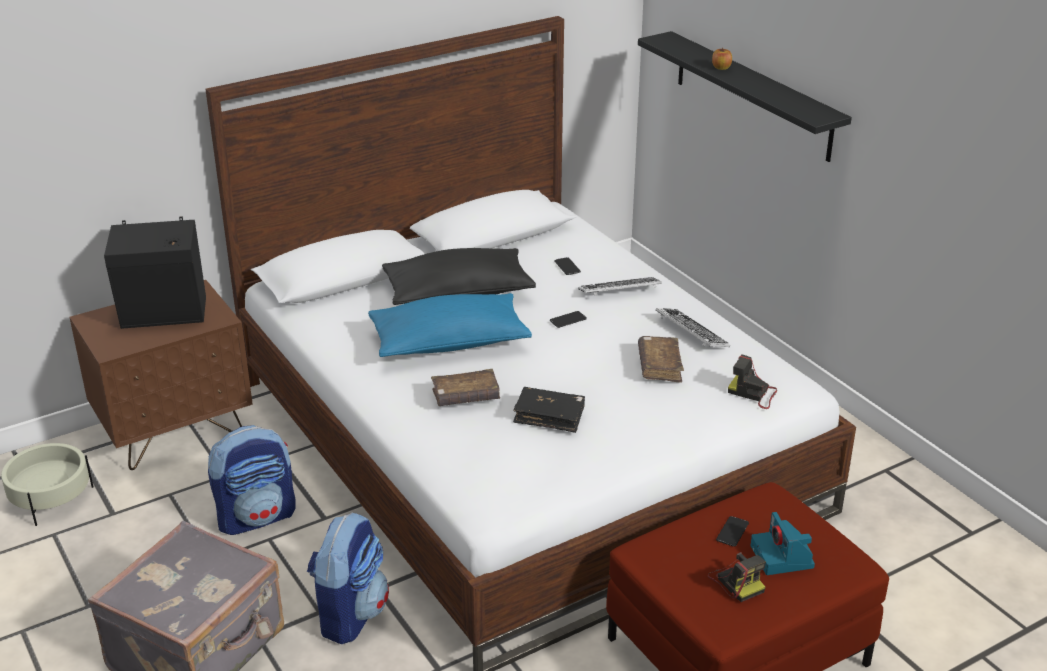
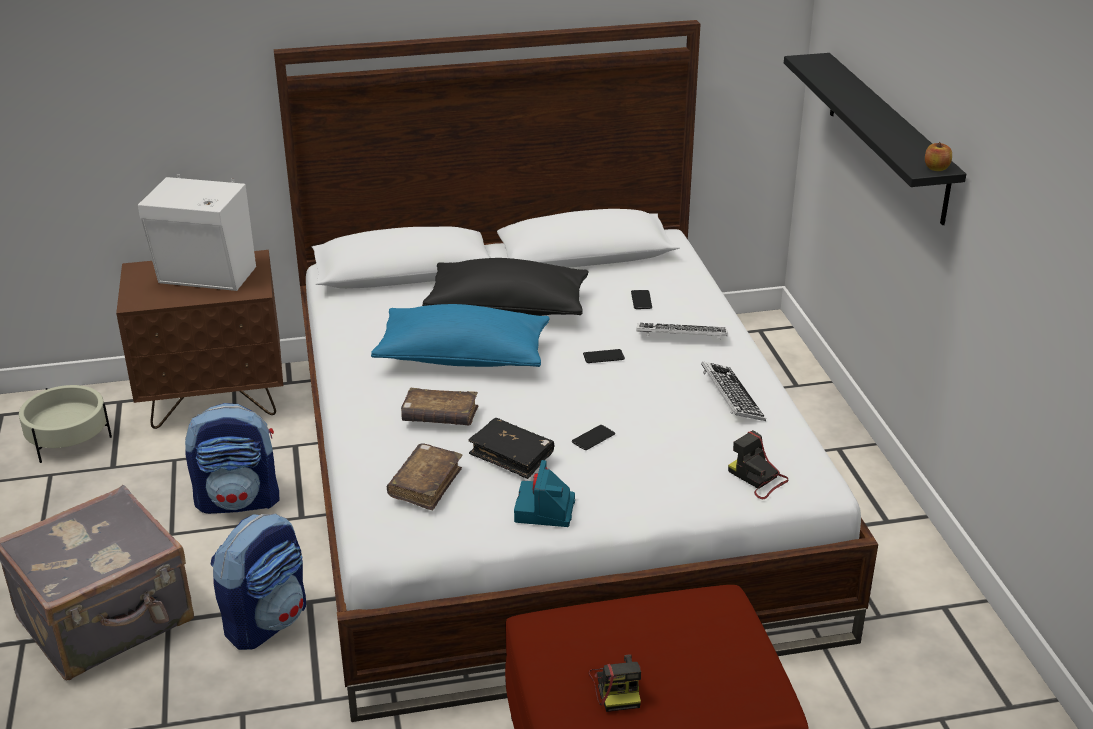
camera: 20 degrees right, 0 degrees up
black speaker [104,217,206,329] -> white speaker [138,174,256,291]
brown book [638,336,684,383] -> brown book moved to [387,443,462,510]
apple [712,47,732,70] -> apple moved to [925,142,952,171]
phone [716,516,749,546] -> phone moved to [572,425,615,450]
camera [751,512,815,575] -> camera moved to [514,460,575,527]

